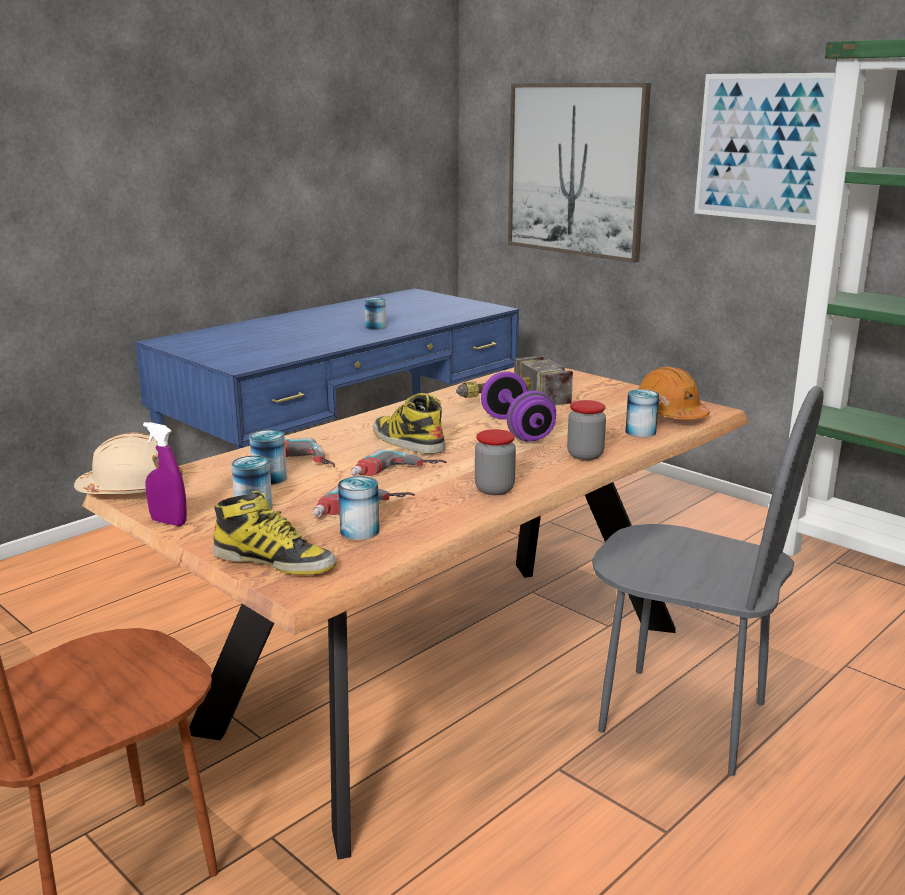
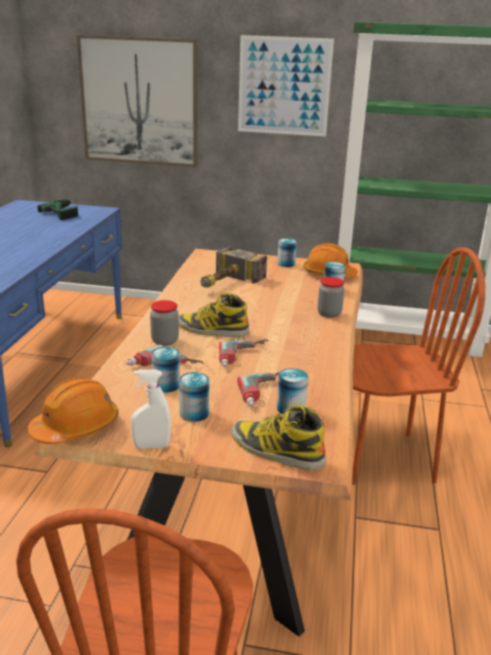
camera: 35 degrees left, 5 degrees up
beige hard hat [74,432,183,494] -> orange hard hat [28,378,119,444]
purple spray bottle [143,422,187,526] -> white spray bottle [131,369,171,449]
boot [213,490,337,575] -> boot turned 135 degrees counterclockwise [231,405,326,470]
can [364,298,386,330] -> can moved to [277,238,297,267]
jar [475,429,516,495] -> jar moved to [150,300,179,346]
purple dumbbell [481,371,556,442] -> none
grey chair [592,386,823,776] -> brown chair [352,247,485,485]
none -> power drill [37,199,78,220]

